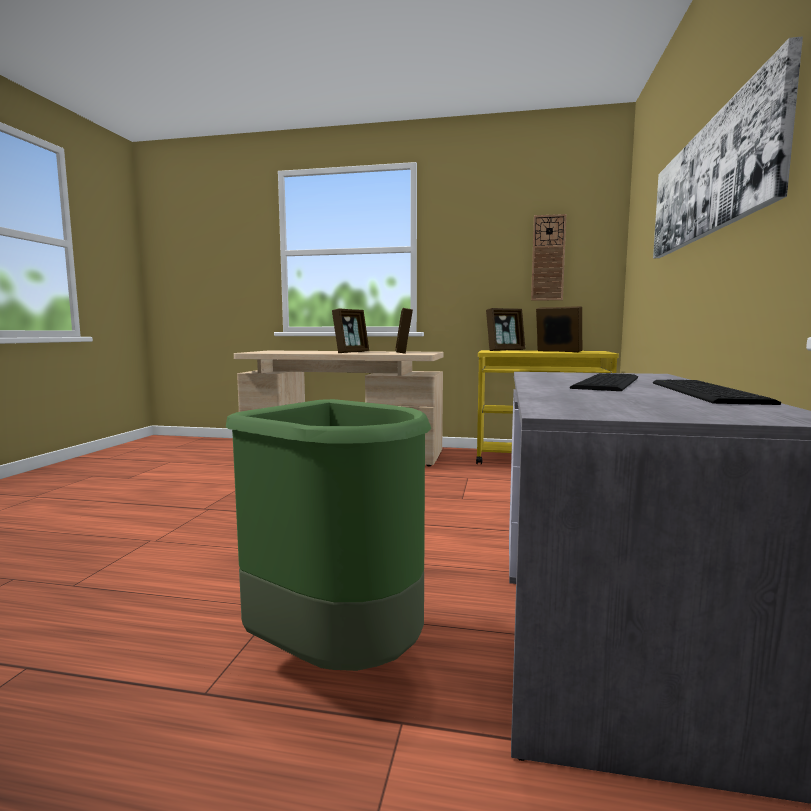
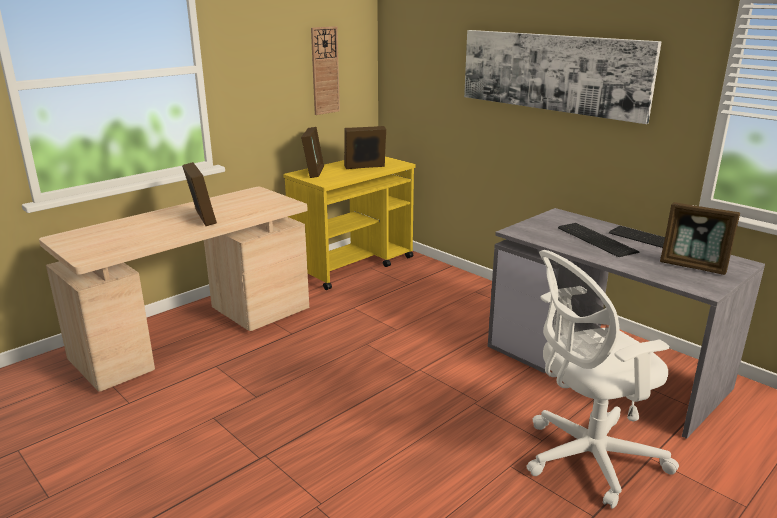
camera: 55 degrees left, 15 degrees up
green trash can [226,399,431,671] -> white office chair [527,250,679,509]
picture frame [395,308,413,354] -> picture frame moved to [660,202,740,275]

